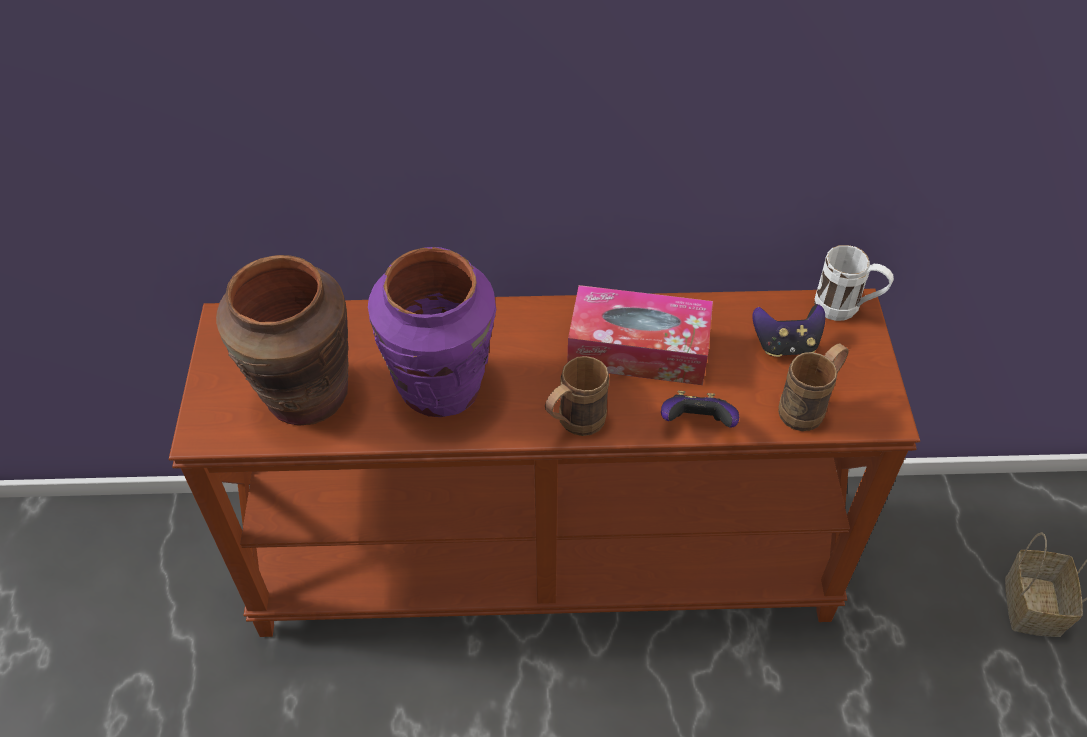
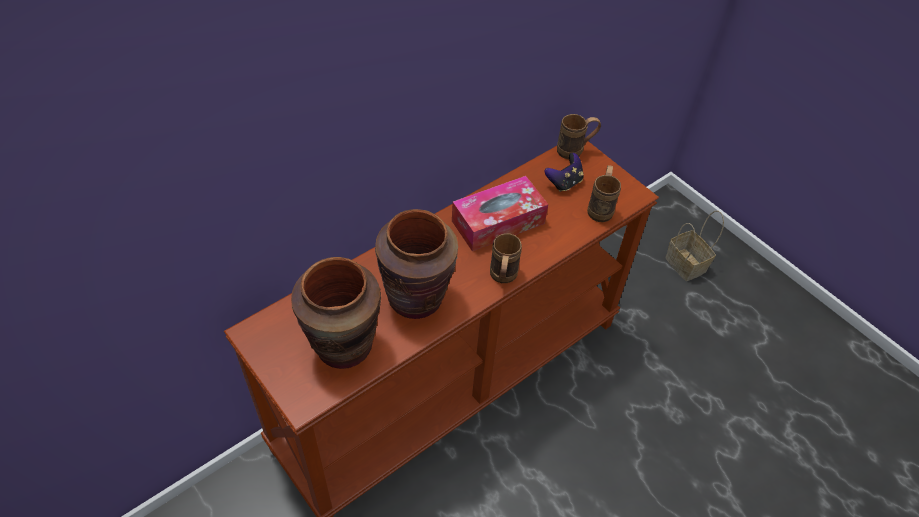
camera: 40 degrees left, 0 degrees up
purple vase [368,247,496,417] -> brown vase [375,209,458,319]
game controller [661,391,739,428] -> none
white mug [814,245,894,321] -> brown mug [557,114,601,159]

